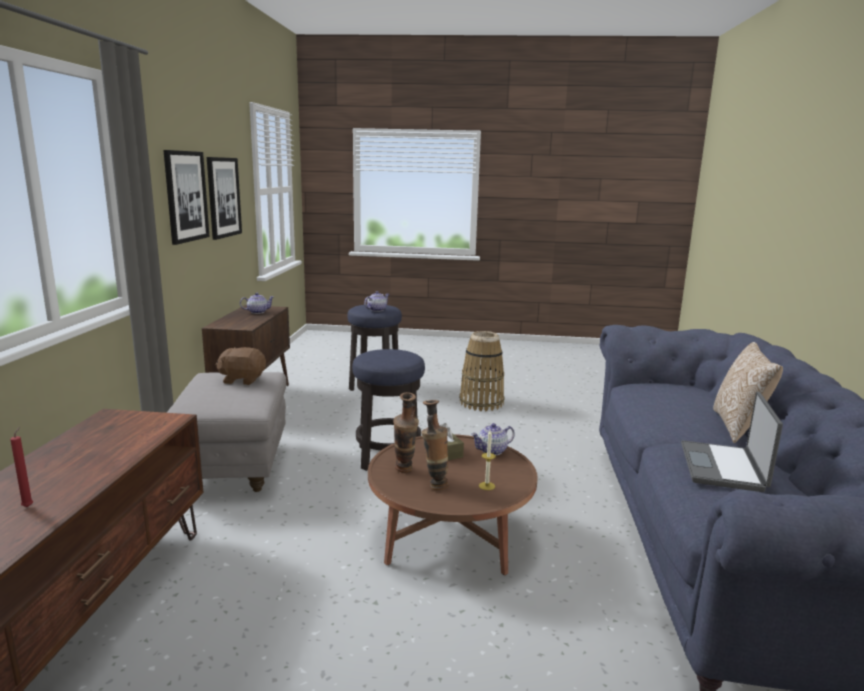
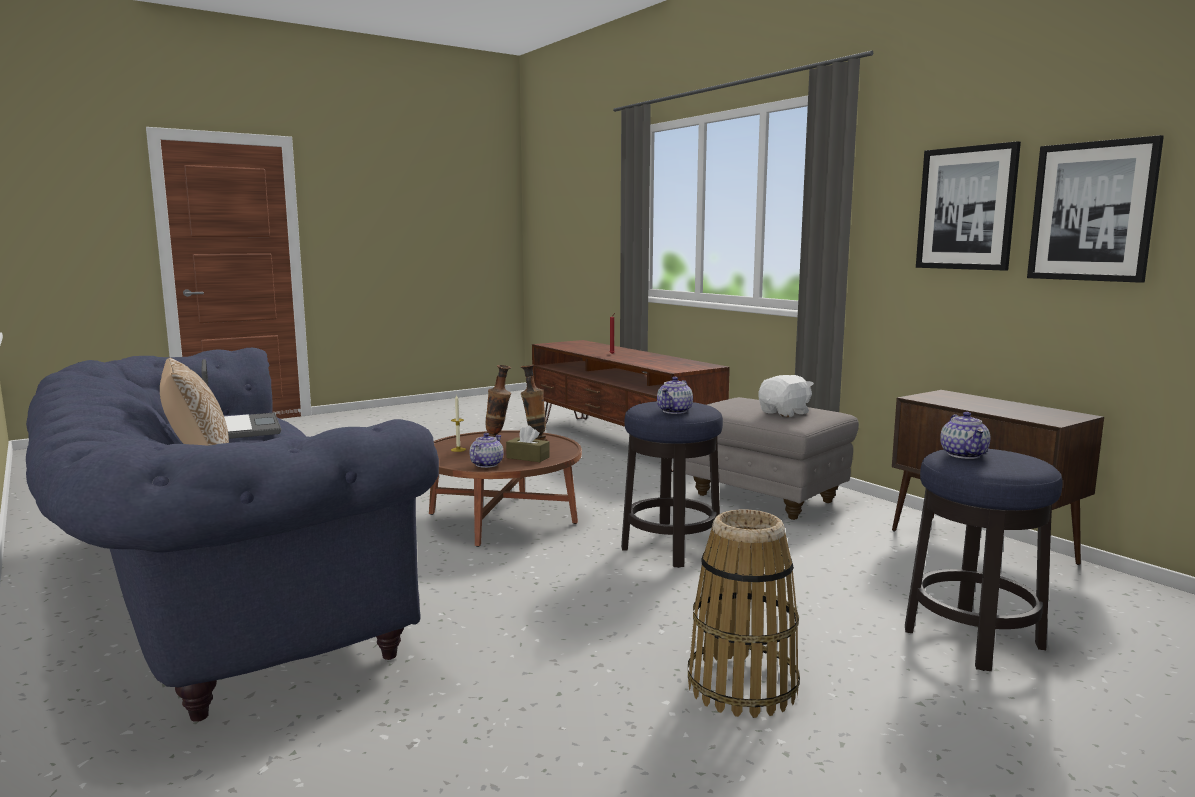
camera: 140 degrees right, 5 degrees down
brown plush toy [215,347,266,385] -> white plush toy [758,375,814,417]
teapot [240,293,274,314] -> teapot moved to [657,377,693,414]

